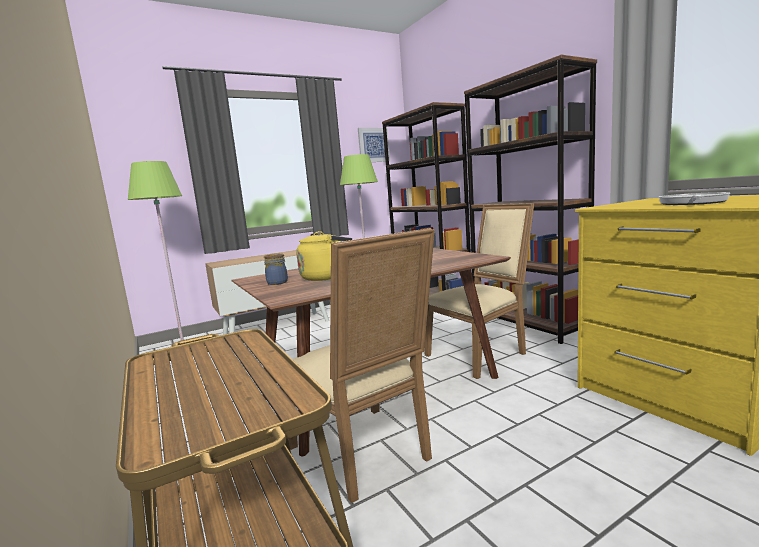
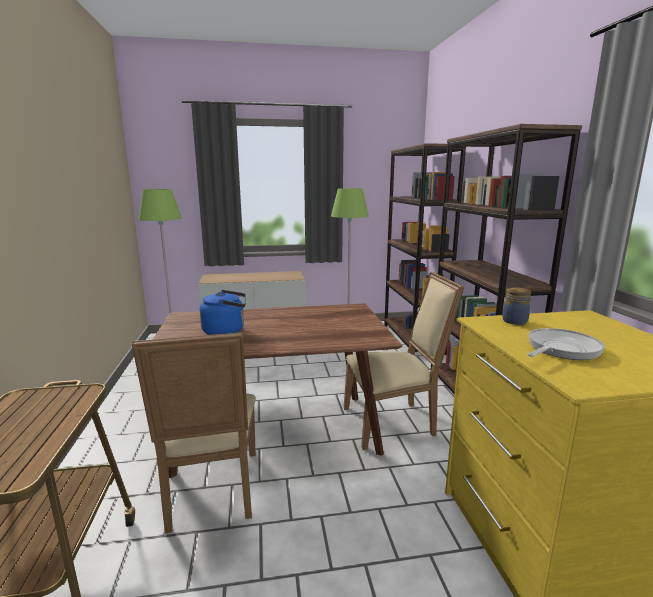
camera: 20 degrees right, 5 degrees up
jar [264,253,288,285] -> jar moved to [502,288,531,325]
yellow kettle [296,231,352,281] -> blue kettle [200,290,246,335]
picture [358,128,390,162] -> none

